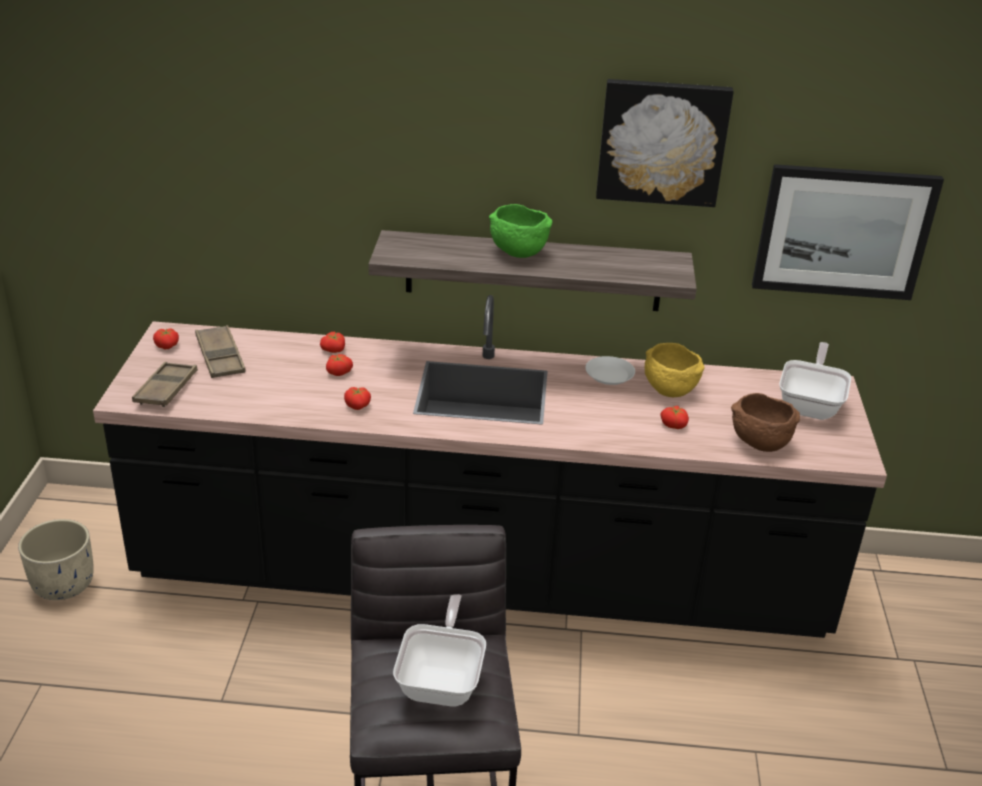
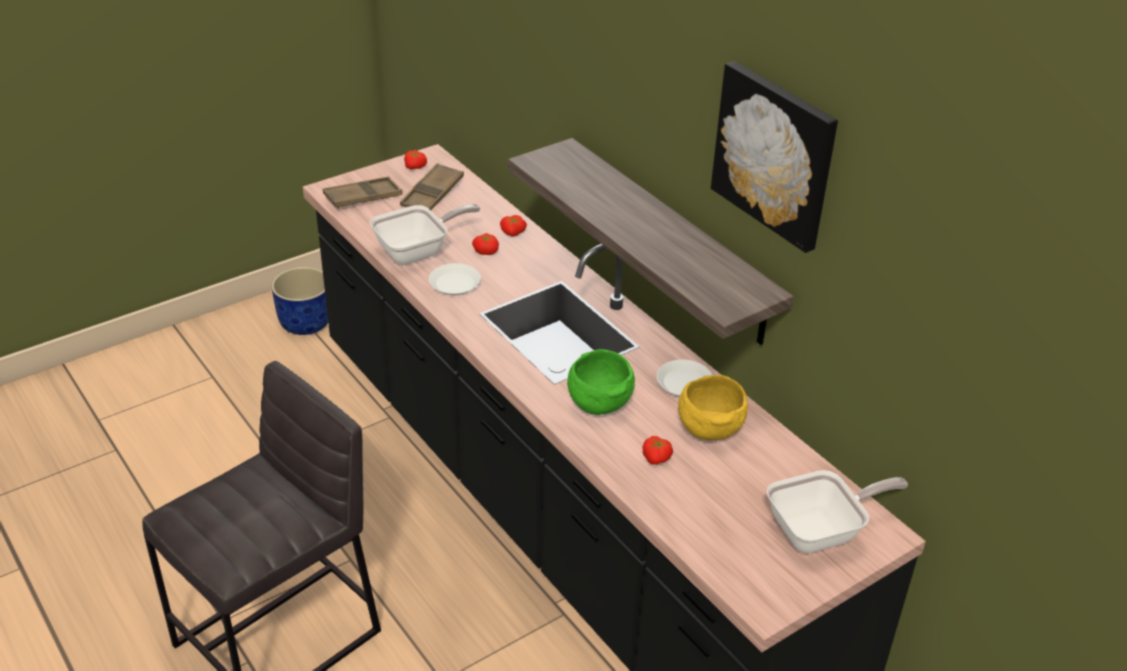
camera: 50 degrees right, 5 degrees up
beige planter [18,519,94,600] -> blue planter [271,267,328,335]
tomato [344,387,371,410] -> white plate [429,263,481,295]
frying pan [393,594,486,707] -> frying pan moved to [370,204,480,265]
green bowl [489,204,553,258] -> green bowl moved to [567,349,635,415]
brown bowl [731,393,800,452] -> none
picture [752,164,944,300] -> none

